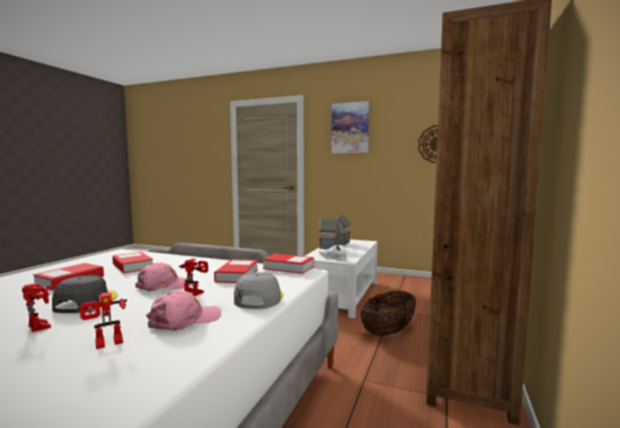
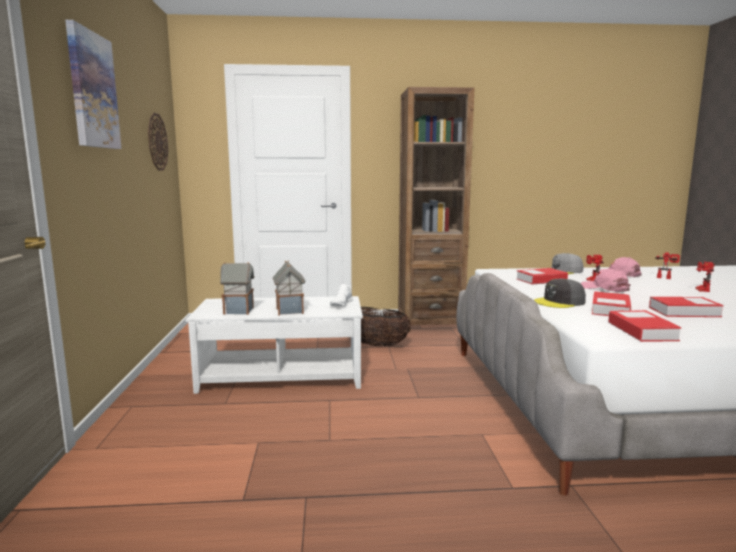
camera: 115 degrees left, 5 degrees up
grey cap [52,275,118,313] -> grey cap moved to [534,279,586,308]
book [263,254,314,274] -> book moved to [608,310,682,342]

